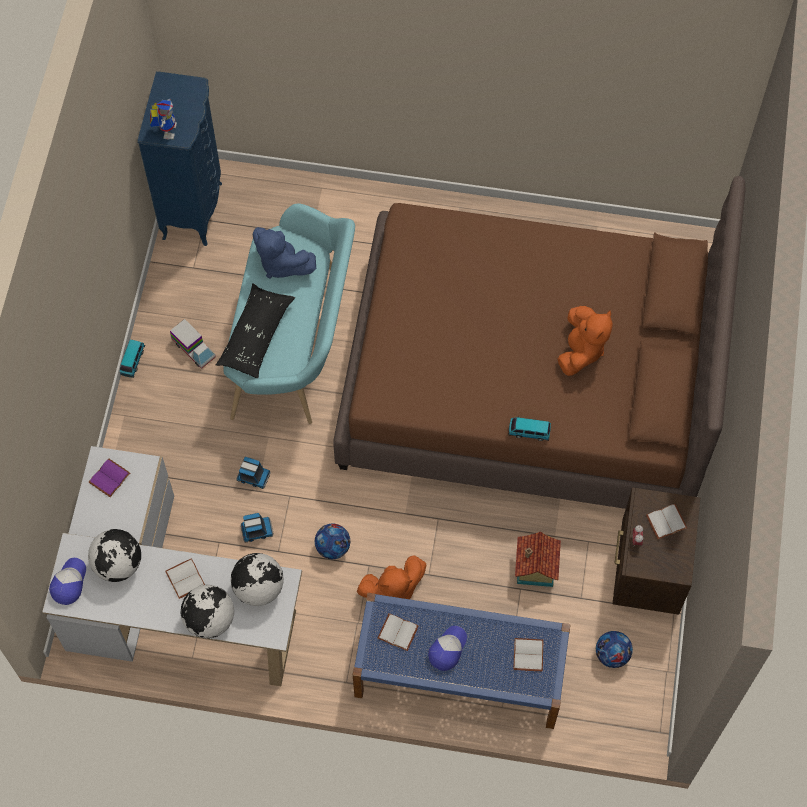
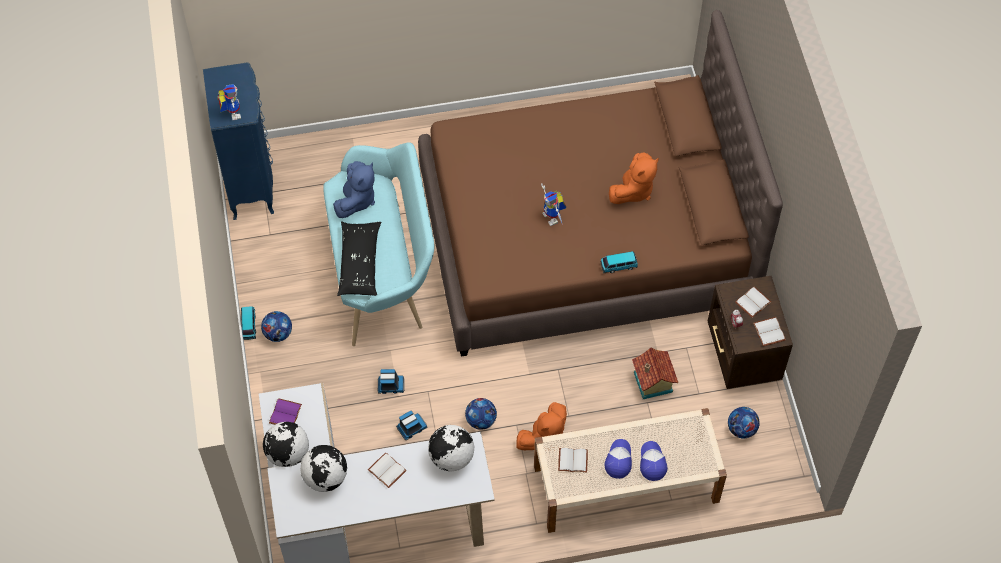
camera: 20 degrees left, 5 degrees down
cap [49,558,86,605] -> cap moved to [640,441,668,481]
toy truck [170,319,216,369] -> none
globe [181,585,234,639] -> globe moved to [263,422,309,467]
blue plush toy [252,227,316,278] -> blue plush toy turned 90 degrees counterclockwise [333,161,375,218]
blue bench [353,593,571,729] -> beige bench [534,408,727,533]
white book [513,638,543,671] -> white book moved to [753,317,786,346]
orange plush toy [558,306,613,376] -> orange plush toy turned 45 degrees clockwise [609,152,659,204]
none -> football [261,311,292,342]
none -> toy robot [541,183,566,226]

